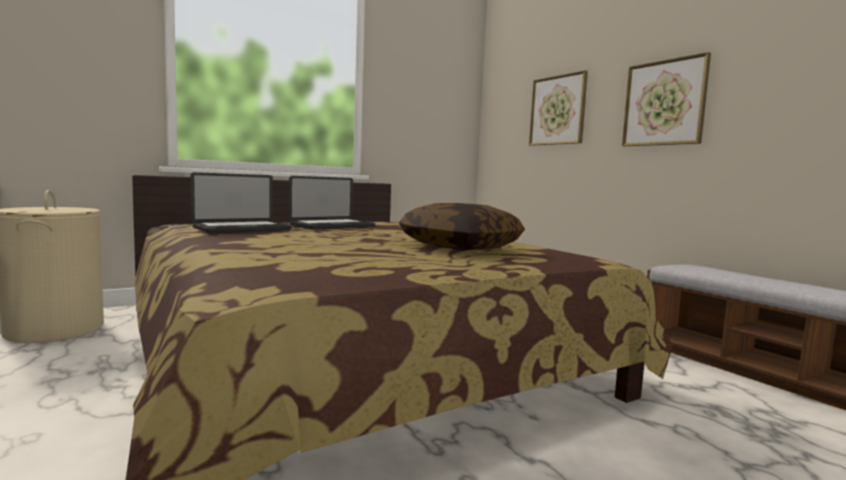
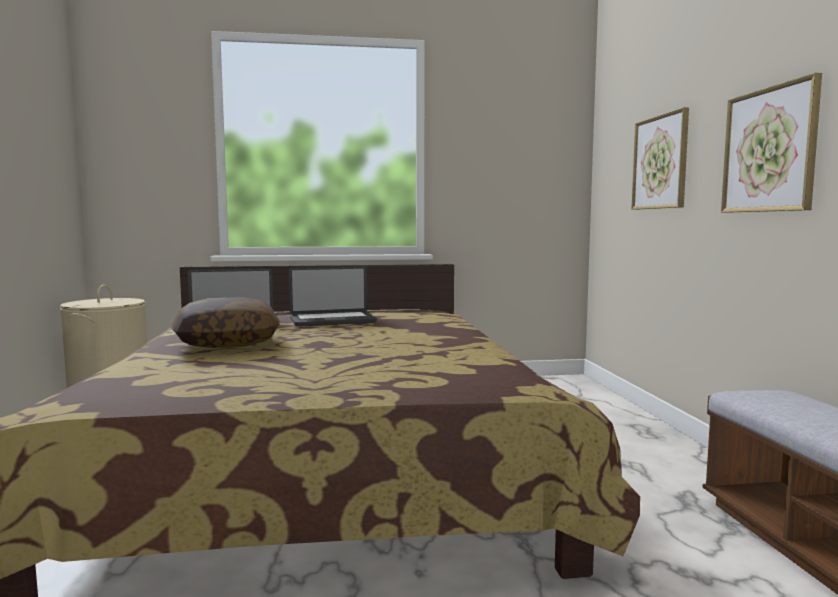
camera: 25 degrees right, 0 degrees up
pillow [399,203,525,251] -> pillow moved to [171,297,280,348]

